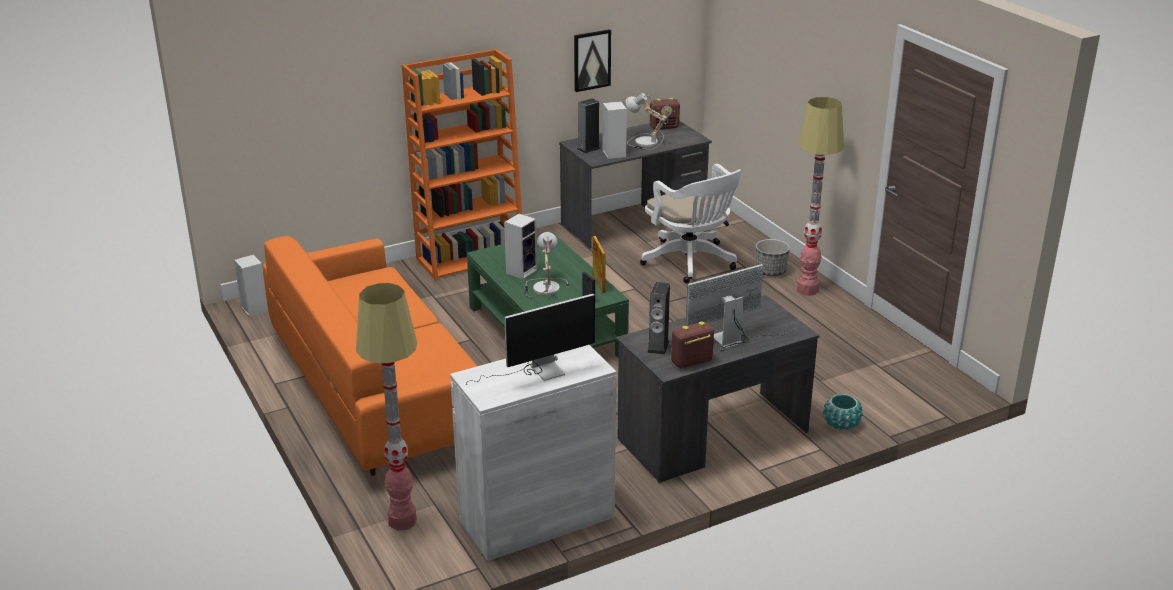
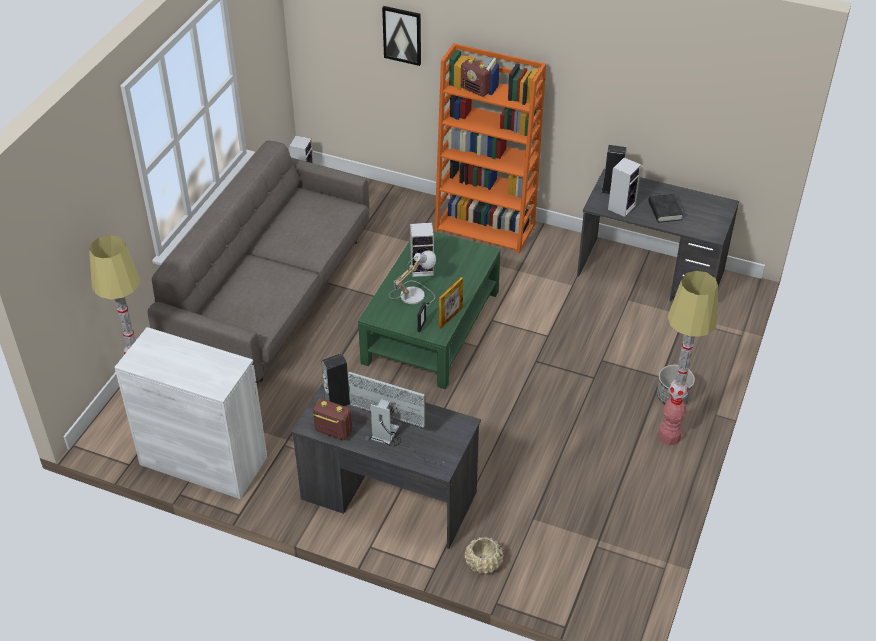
camera: 50 degrees right, 15 degrees up
orange sofa [263,236,477,476] -> grey sofa [148,141,370,382]
monitor [466,294,595,385] -> none
picture [574,29,611,92] -> picture moved to [382,6,421,66]
table lamp [625,93,668,150] -> black book [648,194,683,223]
white office chair [640,164,741,283] -> none
radio [650,98,680,130] -> radio moved to [461,59,492,97]
turquoise planter [823,394,863,430] -> beige planter [465,536,503,575]

